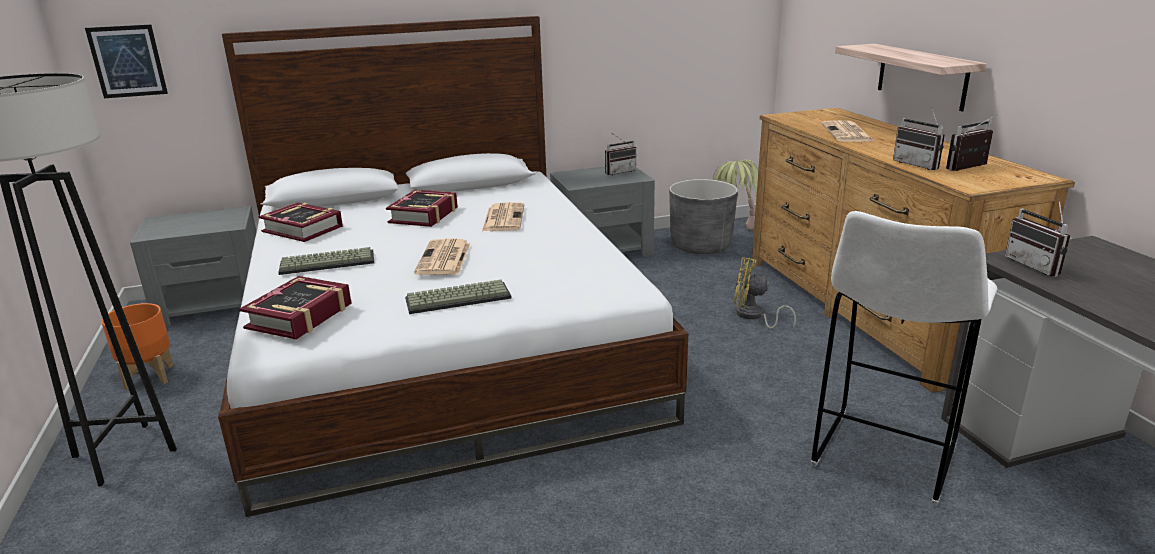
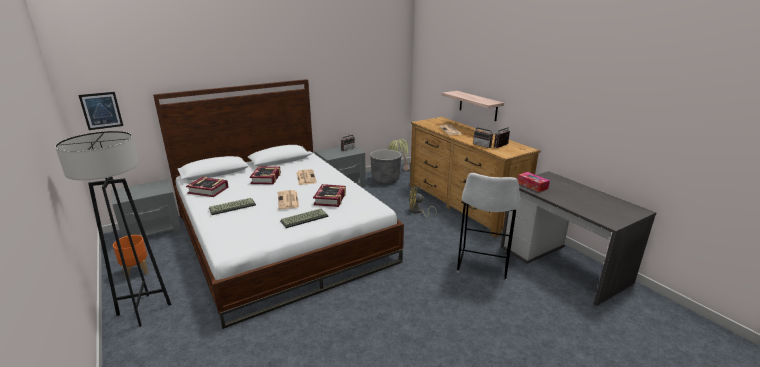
camera: 15 degrees left, 0 degrees up
book [239,276,352,340] -> book moved to [313,184,346,207]
radio [1005,198,1070,277] -> tissue box [518,172,550,192]

